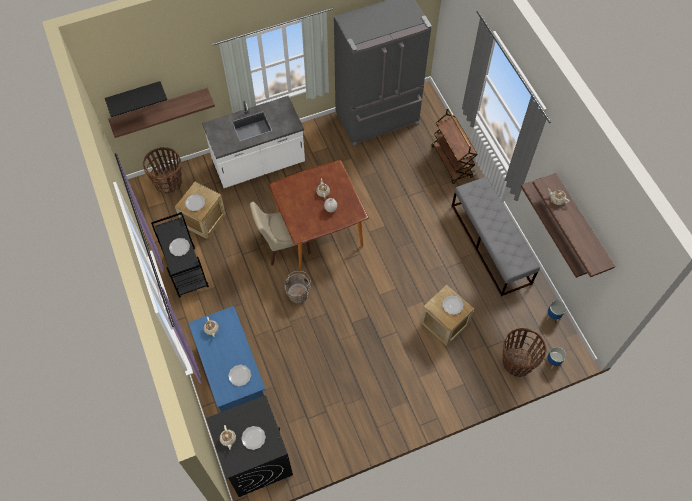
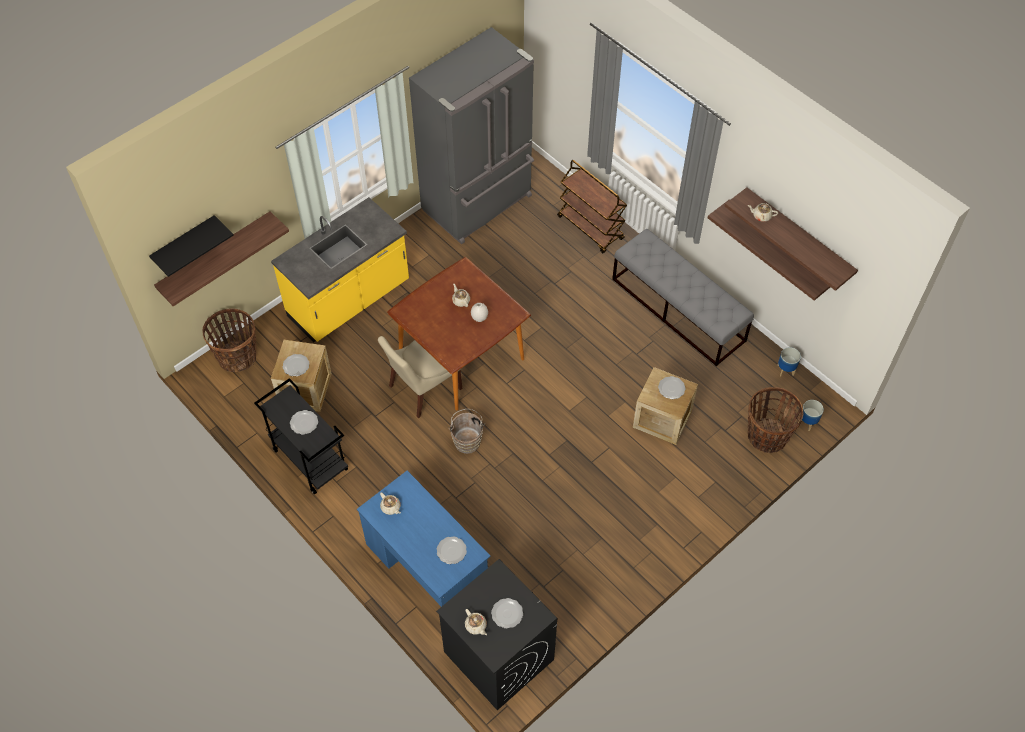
camera: 20 degrees left, 5 degrees down
white counter [202,96,305,188] -> yellow counter [271,197,409,343]

